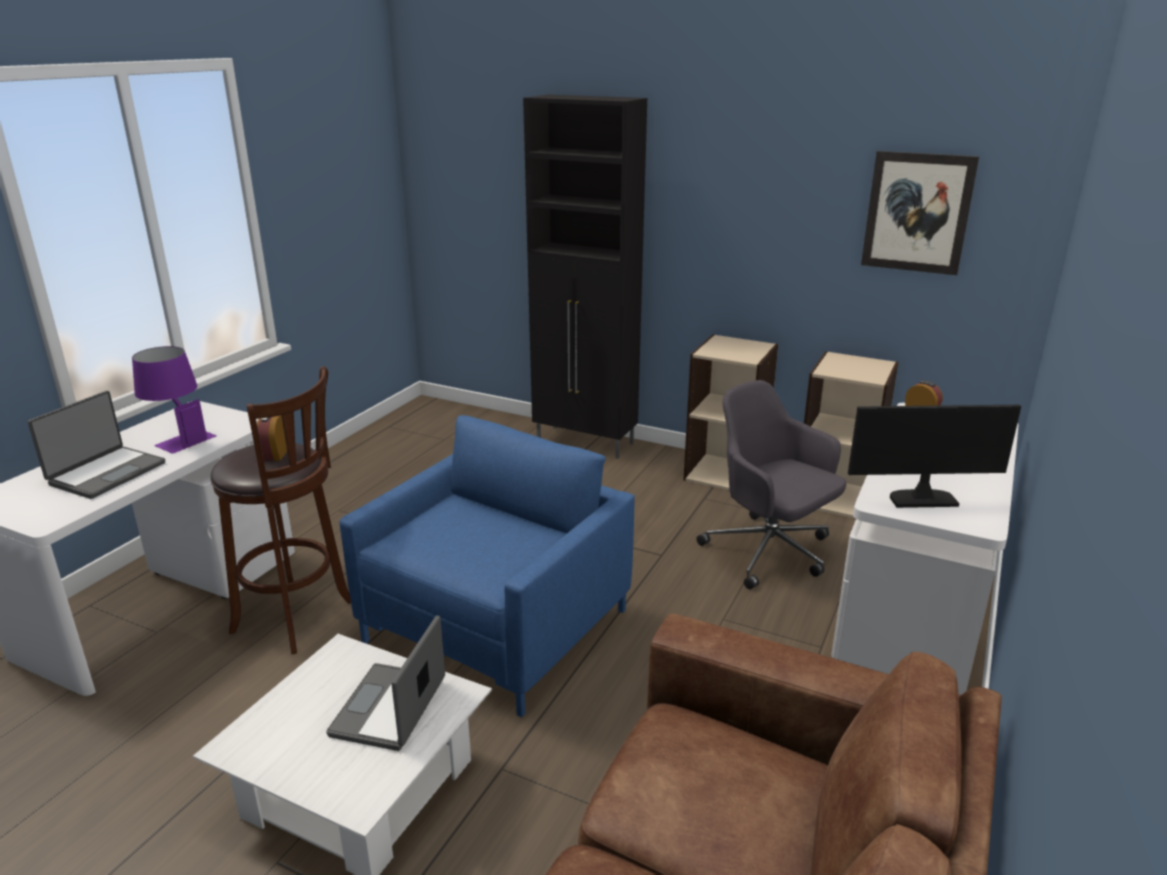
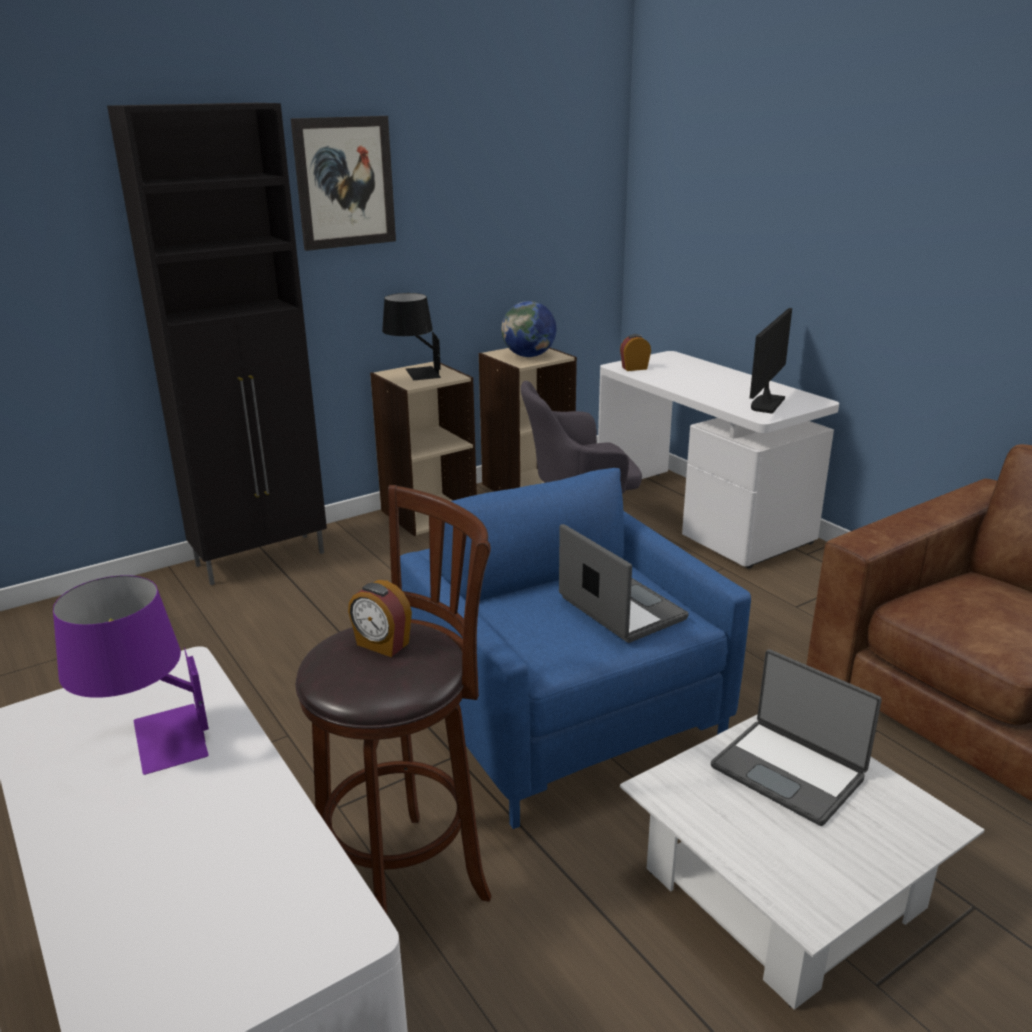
camera: 60 degrees left, 0 degrees up
laptop [28,391,165,499] -> laptop moved to [559,524,689,643]
picture [861,151,979,275] -> picture moved to [291,116,396,251]
none -> black table lamp [382,293,441,380]
none -> globe [501,301,556,357]

